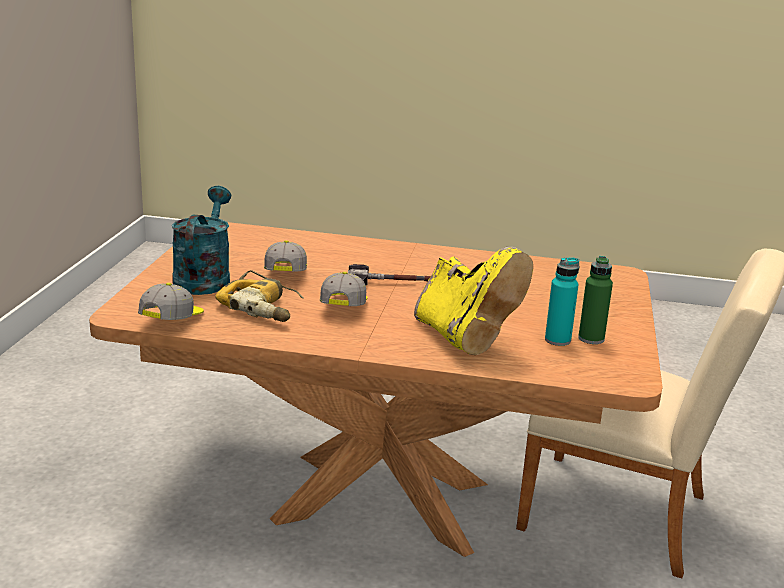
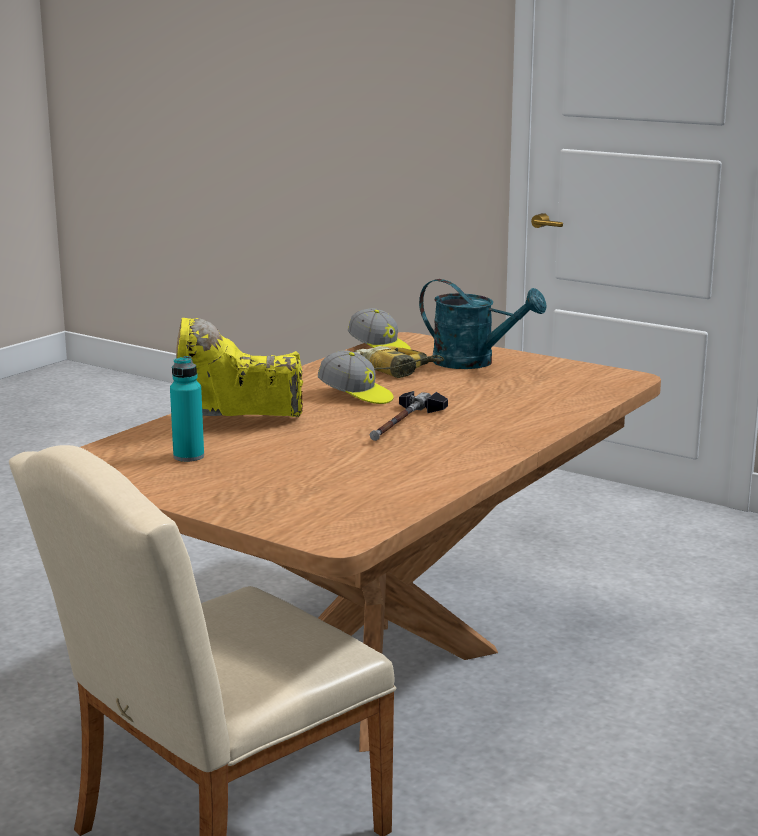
camera: 115 degrees right, 5 degrees down
cap [264,240,307,272] -> none
green bottle [578,256,613,344] -> none

